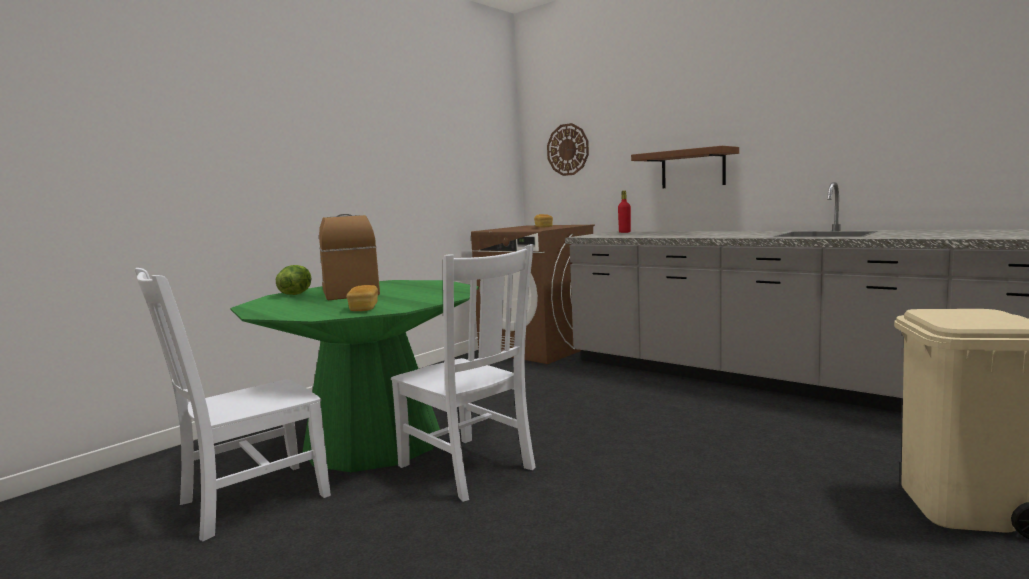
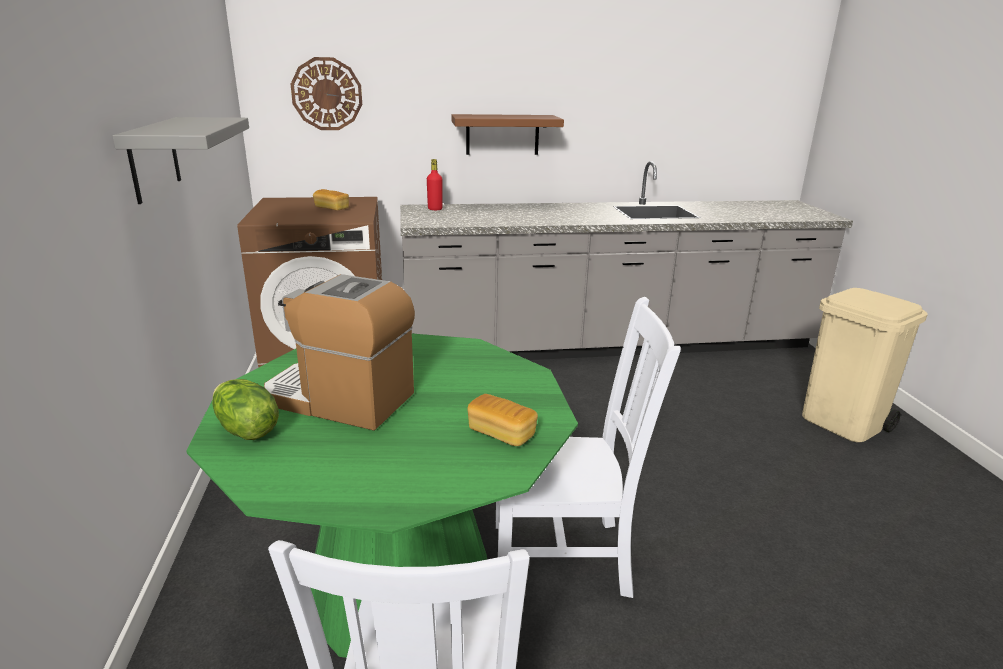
camera: 50 degrees left, 15 degrees up
none -> grey shelf [112,117,249,204]

